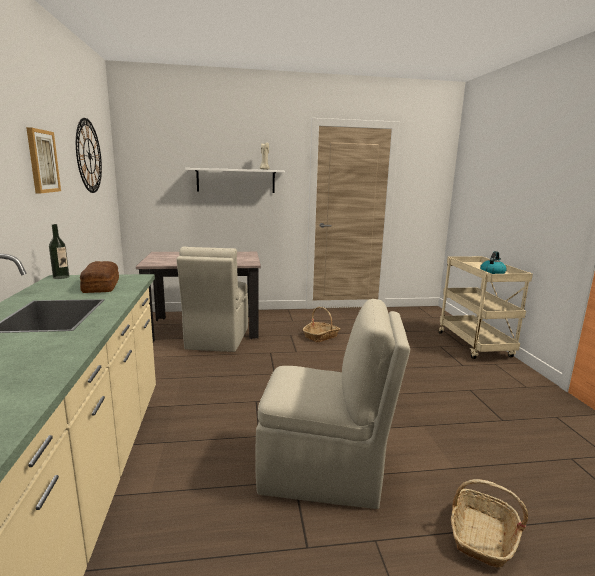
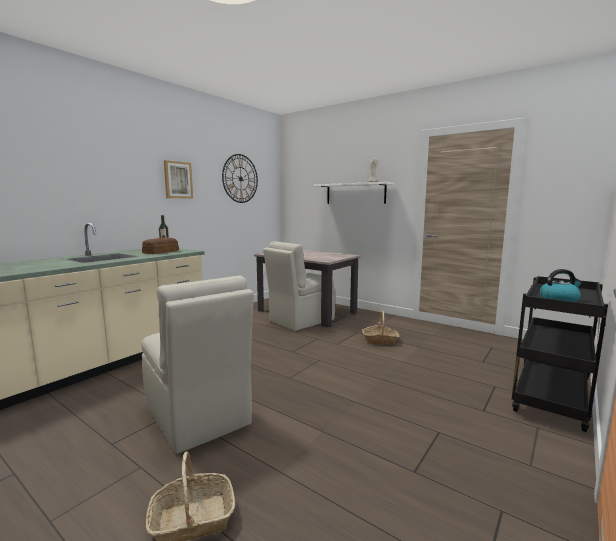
camera: 45 degrees right, 5 degrees down
beige cart [439,256,533,359] -> black cart [512,276,608,432]

